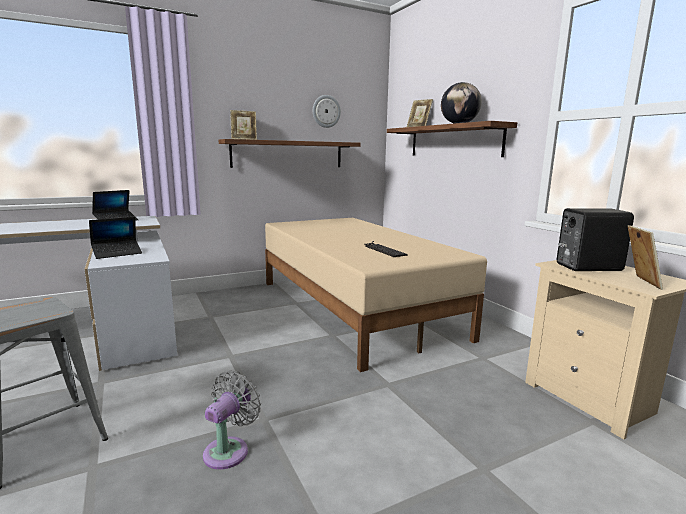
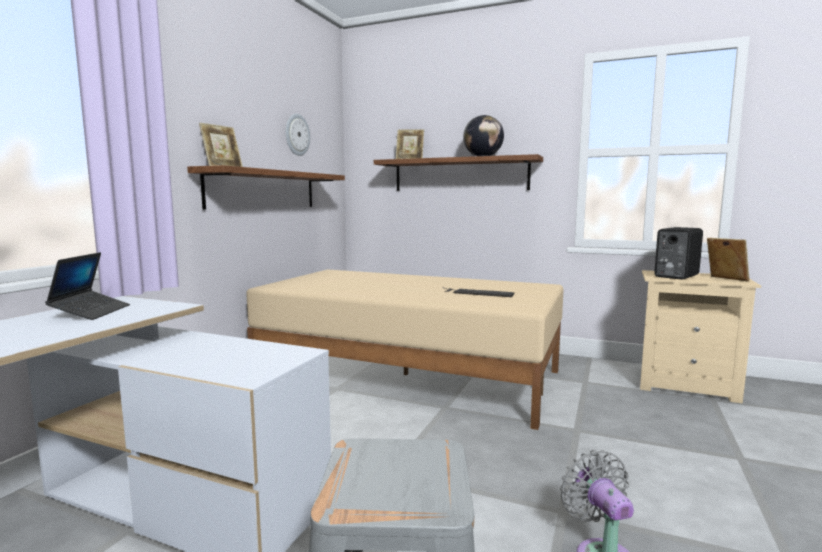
camera: 40 degrees left, 5 degrees down
laptop [89,217,142,259] -> none

